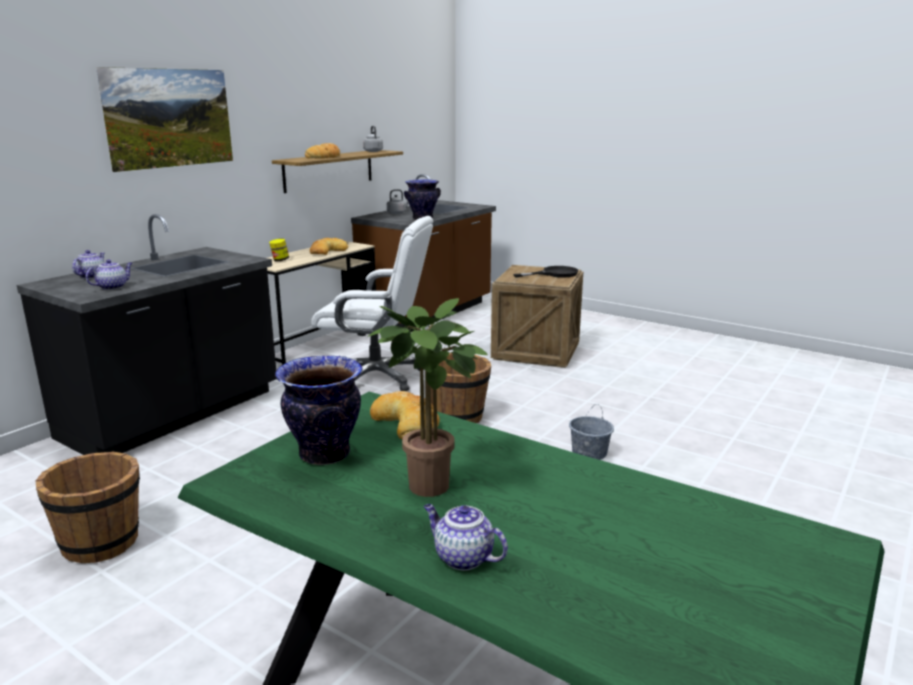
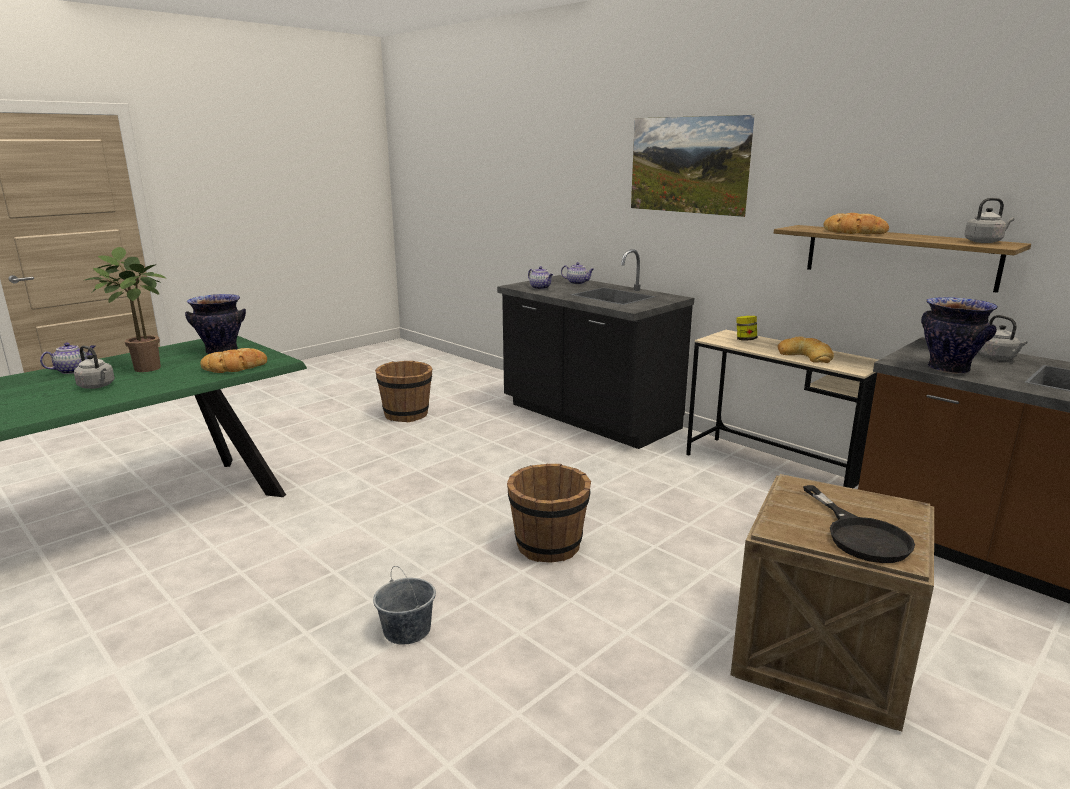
camera: 100 degrees right, 0 degrees up
white office chair [311,216,433,391] -> none
none -> grey kettle [74,346,115,389]

